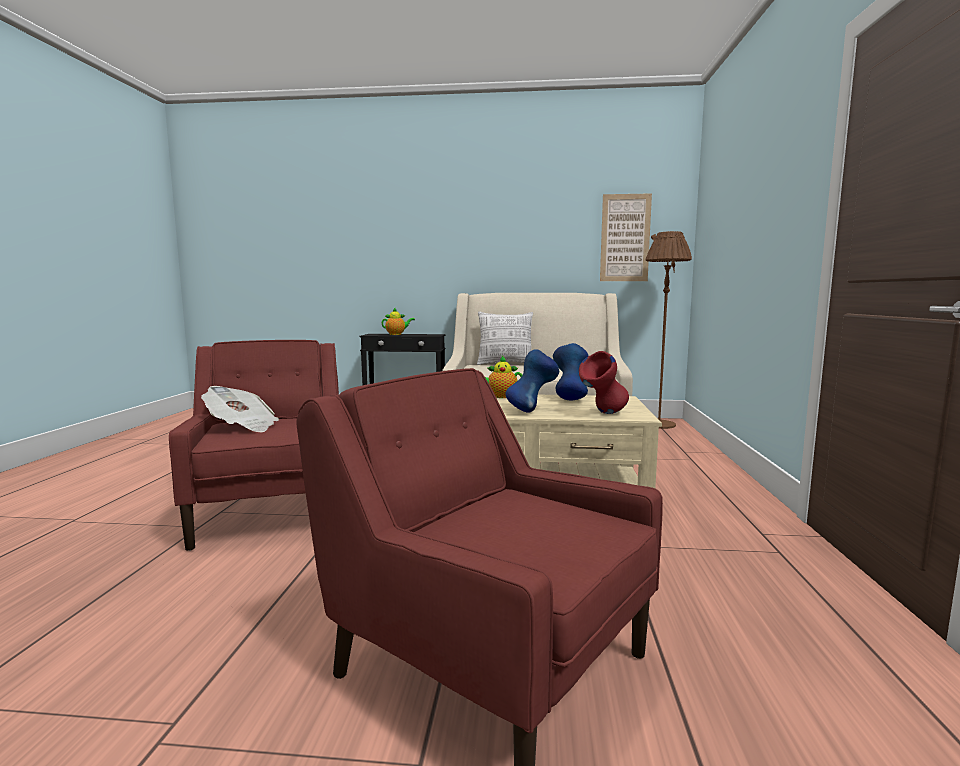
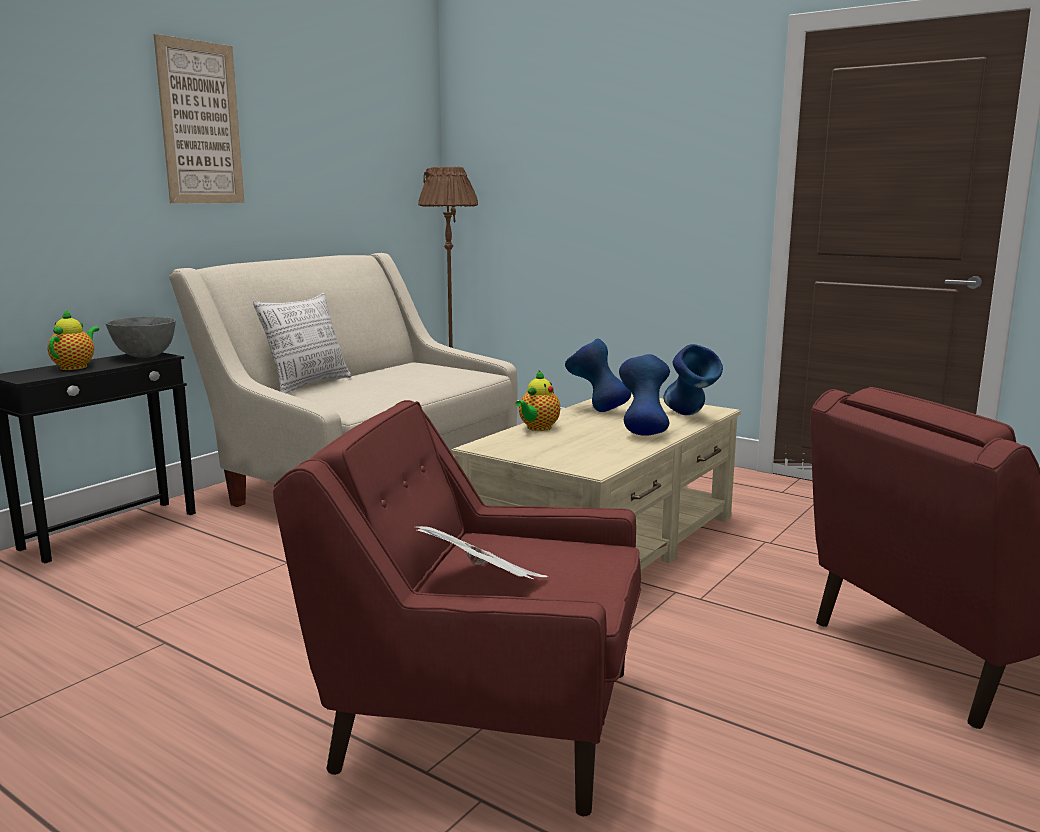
camera: 60 degrees left, 5 degrees up
red vase [579,351,629,414] -> blue vase [663,344,723,415]
picture [600,193,652,281] -> picture moved to [154,34,244,204]
none -> grey bowl [106,317,176,358]

